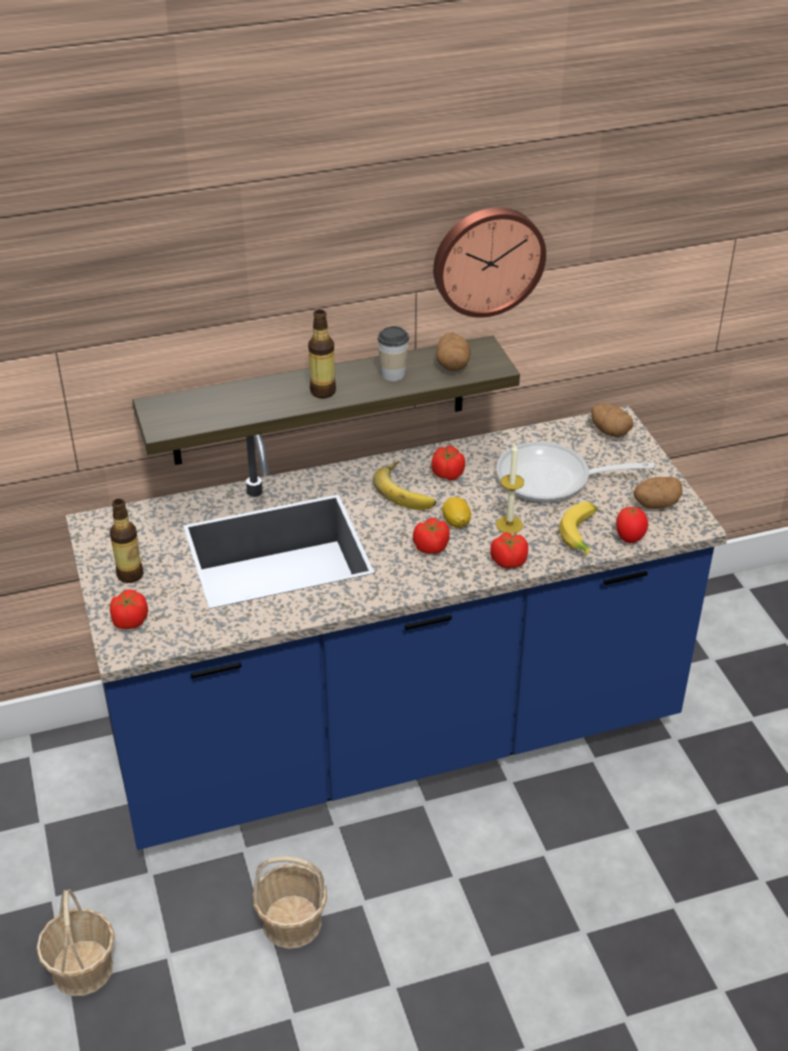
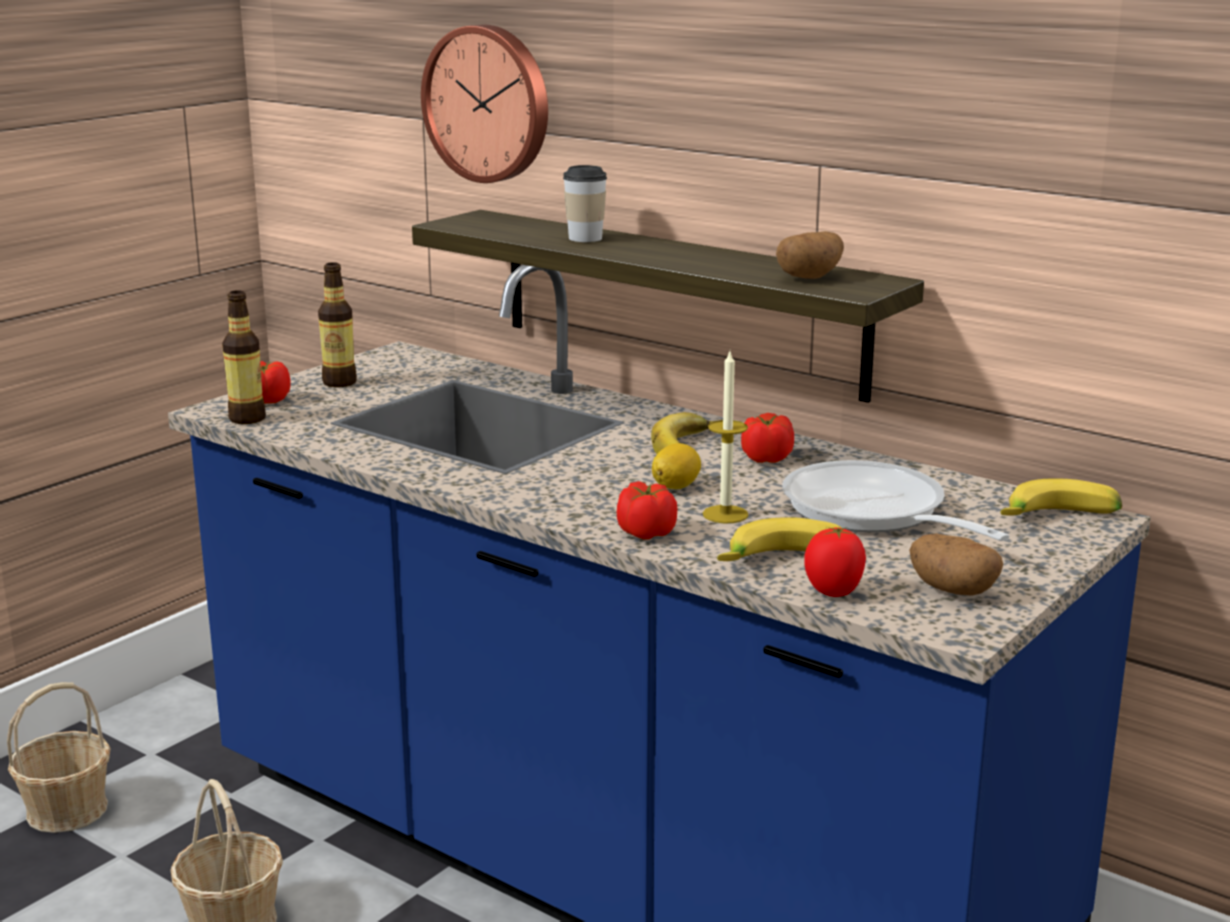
camera: 55 degrees right, 20 degrees down
bottle [308,309,336,398] -> bottle moved to [222,290,266,424]
cup [378,326,409,381] -> cup moved to [563,165,607,242]
tomato [413,518,450,554] -> none
wall clock [433,207,546,318] -> wall clock moved to [421,24,548,183]
potato [591,403,634,437] -> banana [1000,478,1122,516]

